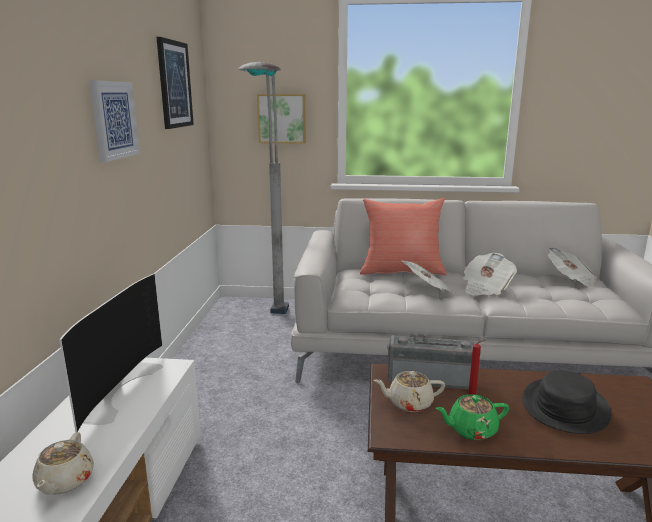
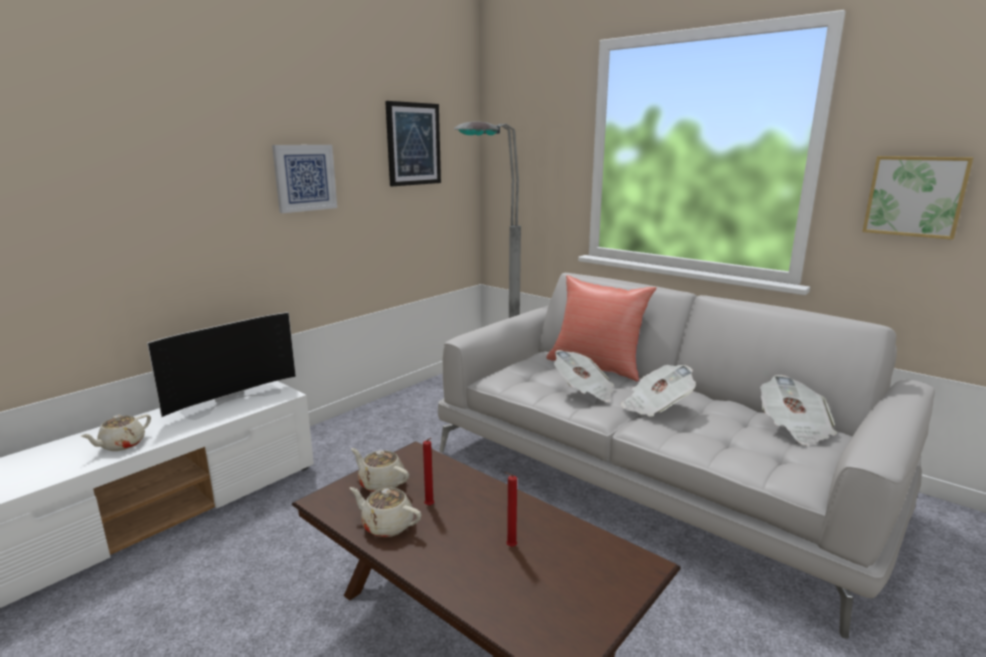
camera: 35 degrees right, 0 degrees up
picture [257,94,306,144] -> picture moved to [862,156,974,240]
radio [387,334,481,390] -> none
green teapot [436,394,509,440] -> beige teapot [350,487,421,537]
black hat [522,370,612,434] -> red candle [505,472,517,547]

